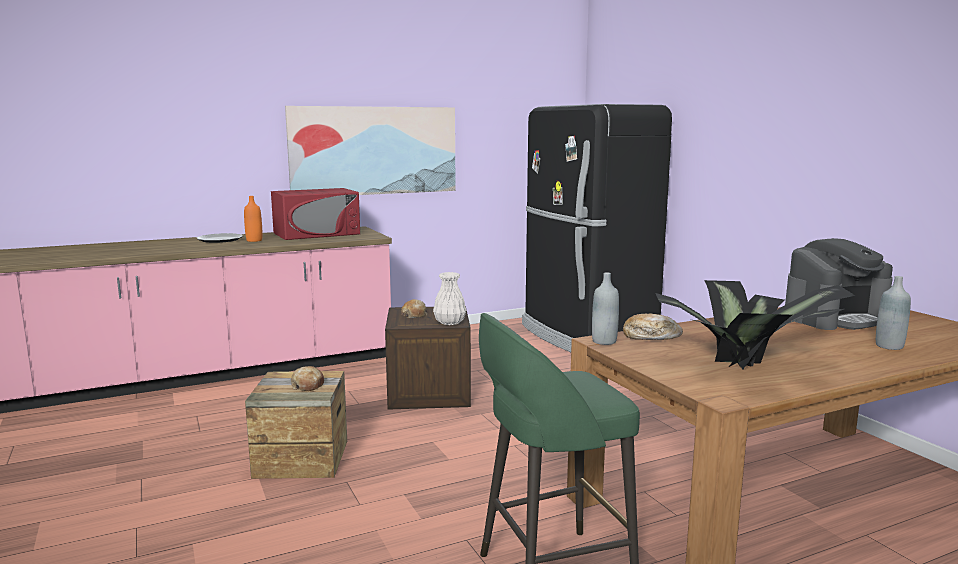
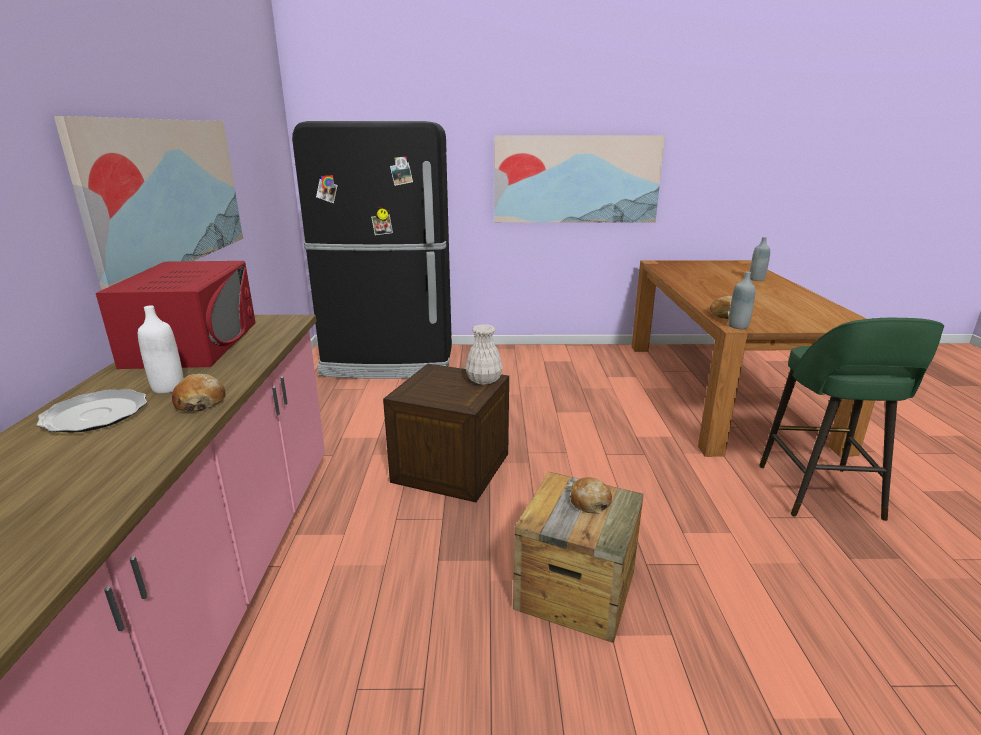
camera: 65 degrees left, 10 degrees up
orange bottle [244,196,262,242] -> white bottle [138,305,184,393]
bread [401,299,427,318] -> bread moved to [172,374,225,412]
potted plant [656,280,855,369] -> none
coffee machine [785,238,893,330] -> none
none -> picture [494,135,665,223]

